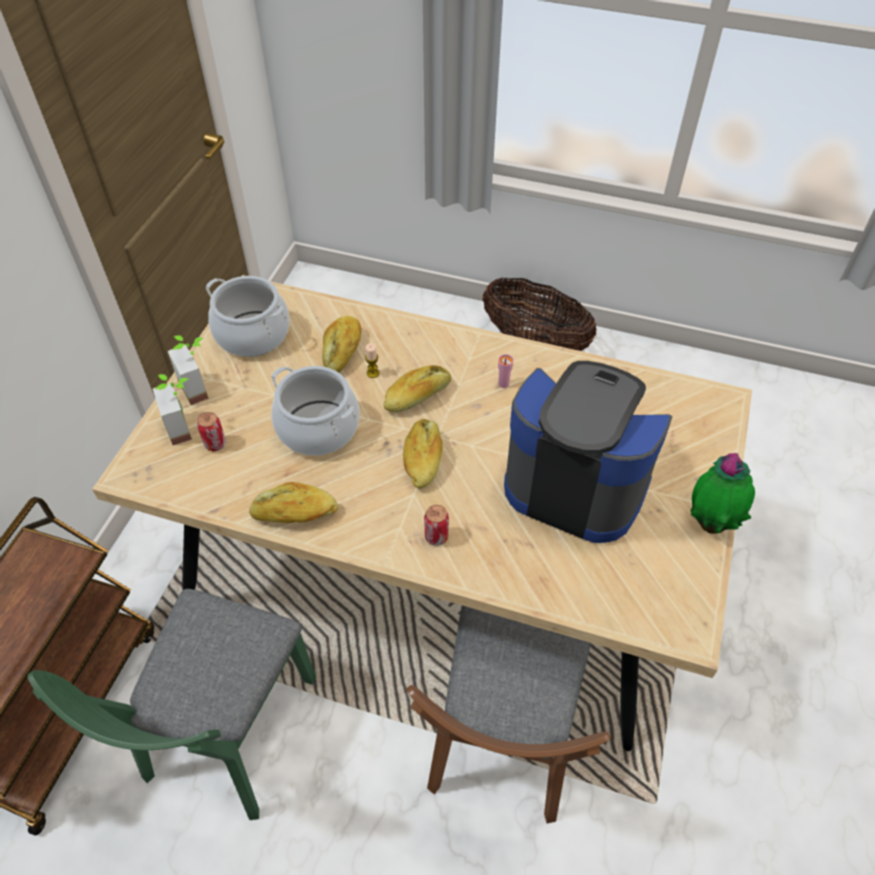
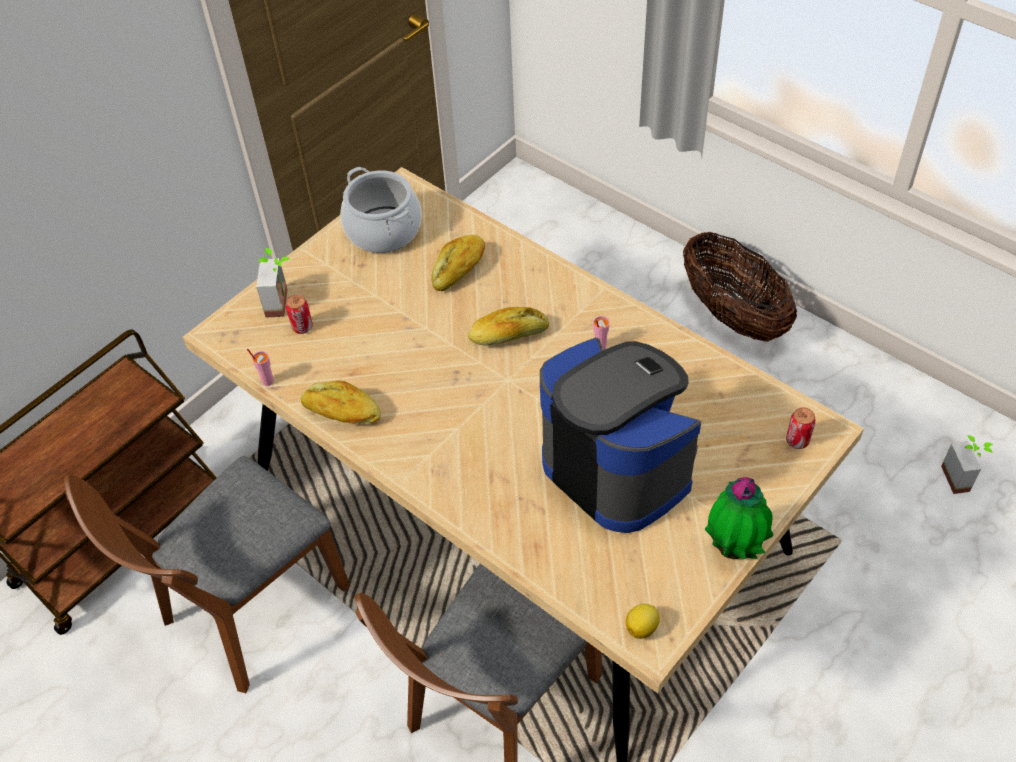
camera: 25 degrees right, 0 degrees up
green chair [28,589,316,820] -> brown chair [64,456,350,693]
potted plant [168,335,208,405] -> potted plant moved to [941,435,993,494]
cooking pot [271,366,360,456] -> none
candle [365,343,379,378] -> none
bread [403,419,443,488] -> none
can [424,505,449,546] -> can moved to [786,407,816,449]
none -> pink cup [247,349,274,386]
none -> lemon [626,604,660,639]

